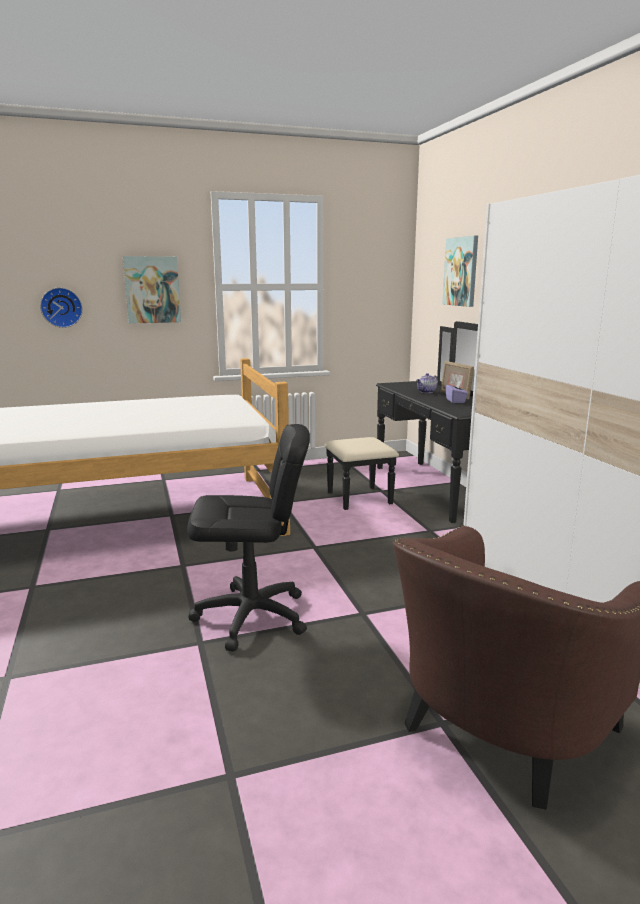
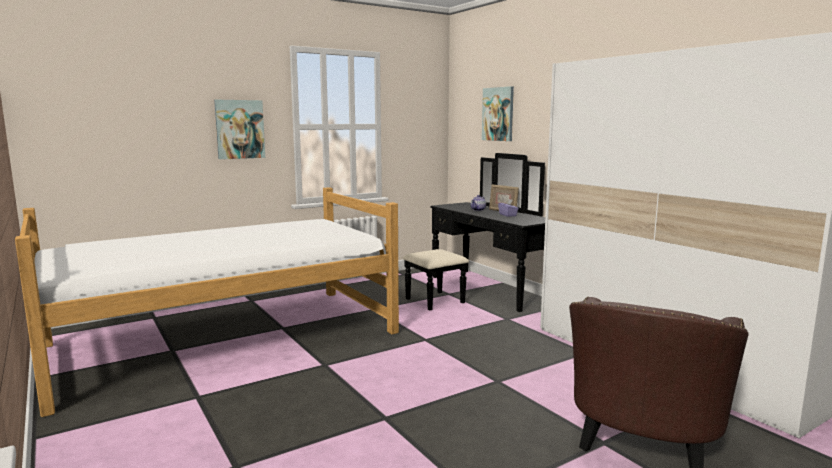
camera: 15 degrees left, 5 degrees down
wall clock [40,288,83,328] -> none
black office chair [187,424,310,652] -> none

